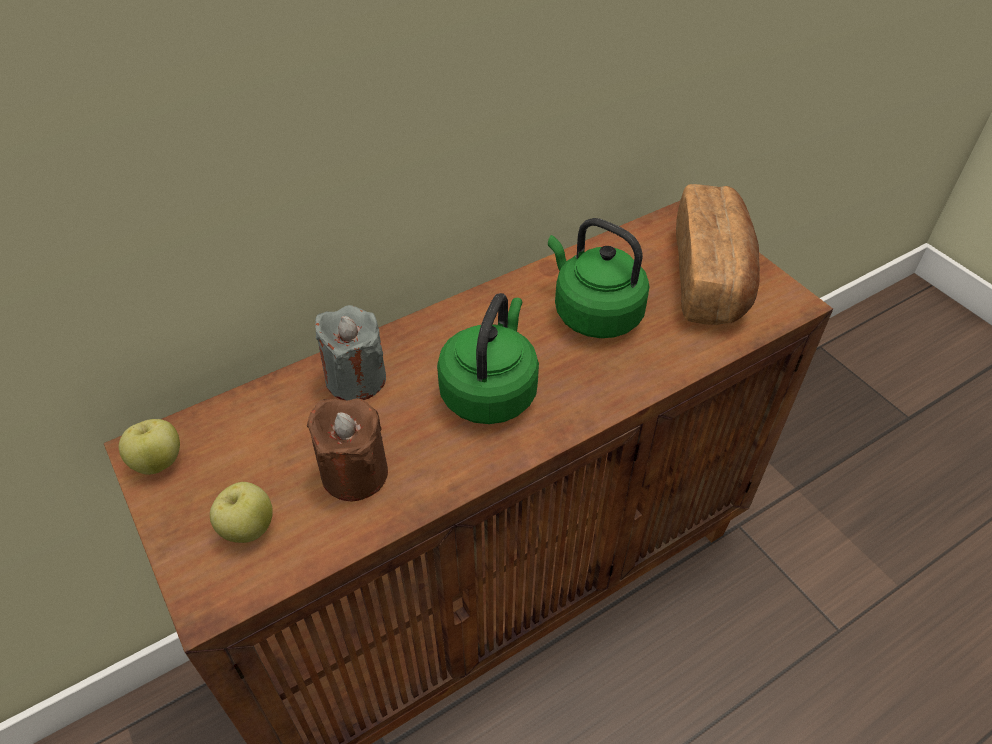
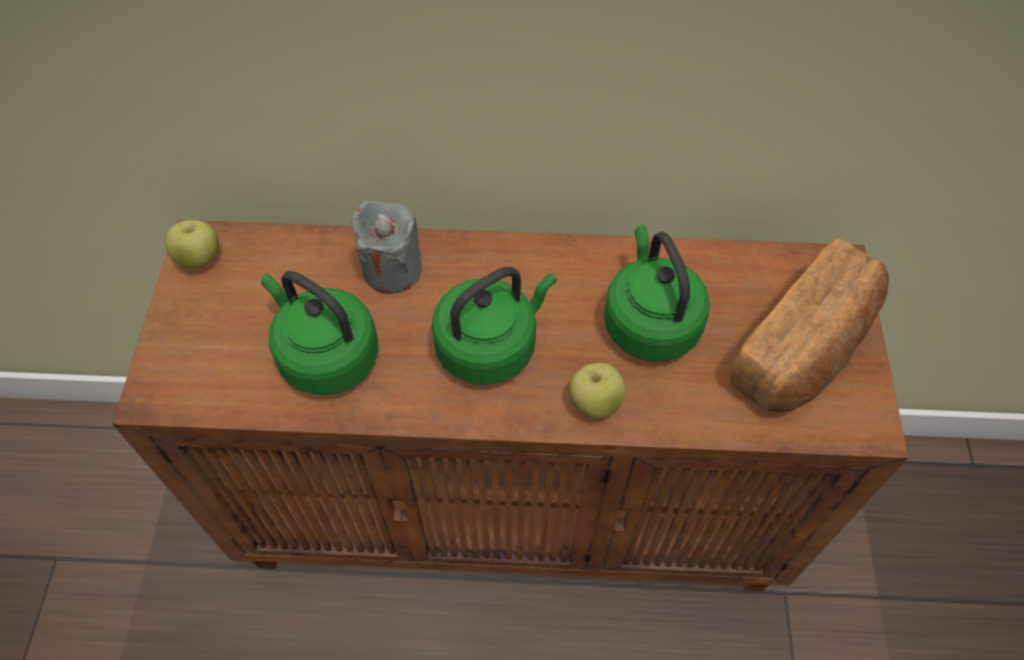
camera: 35 degrees right, 10 degrees up
apple [210,482,273,543] -> apple moved to [569,363,625,419]
brown candle [307,398,388,501] -> green kettle [261,271,379,395]

